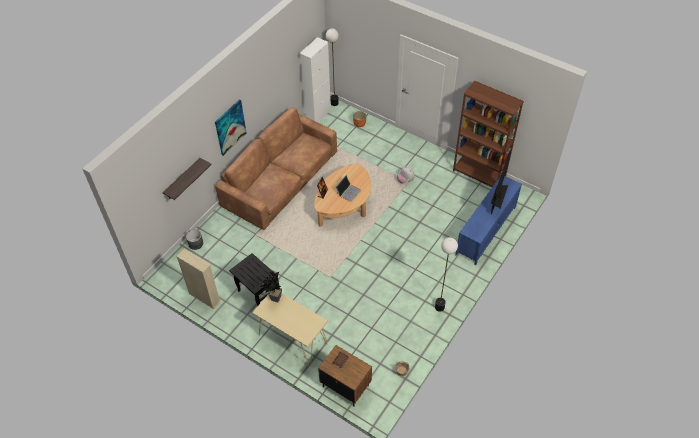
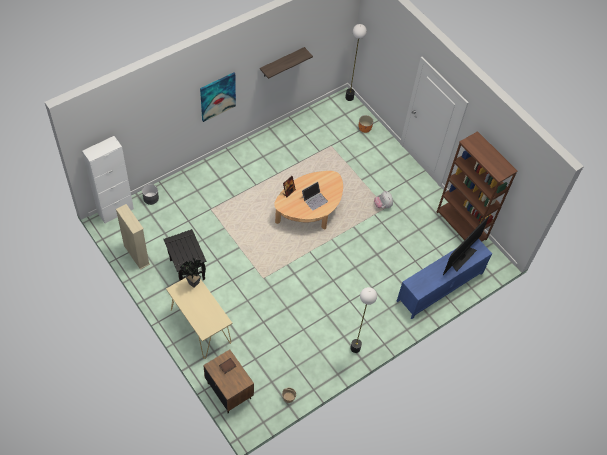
camera: 15 degrees right, 5 degrees up
shelf [162,158,212,200] -> shelf moved to [260,47,313,79]
brown sofa [215,108,337,230] -> none
white cabinet [300,37,331,122] -> white cabinet moved to [82,136,134,224]

